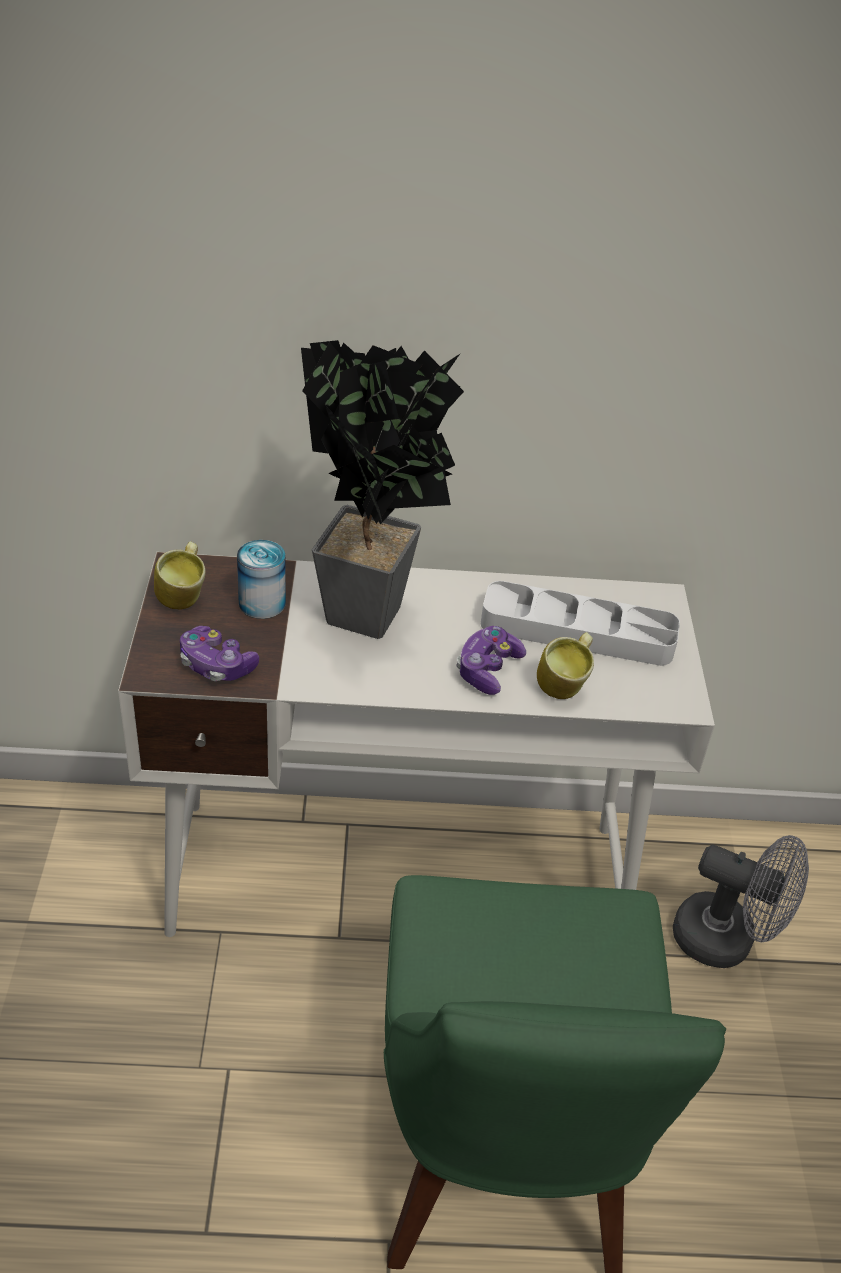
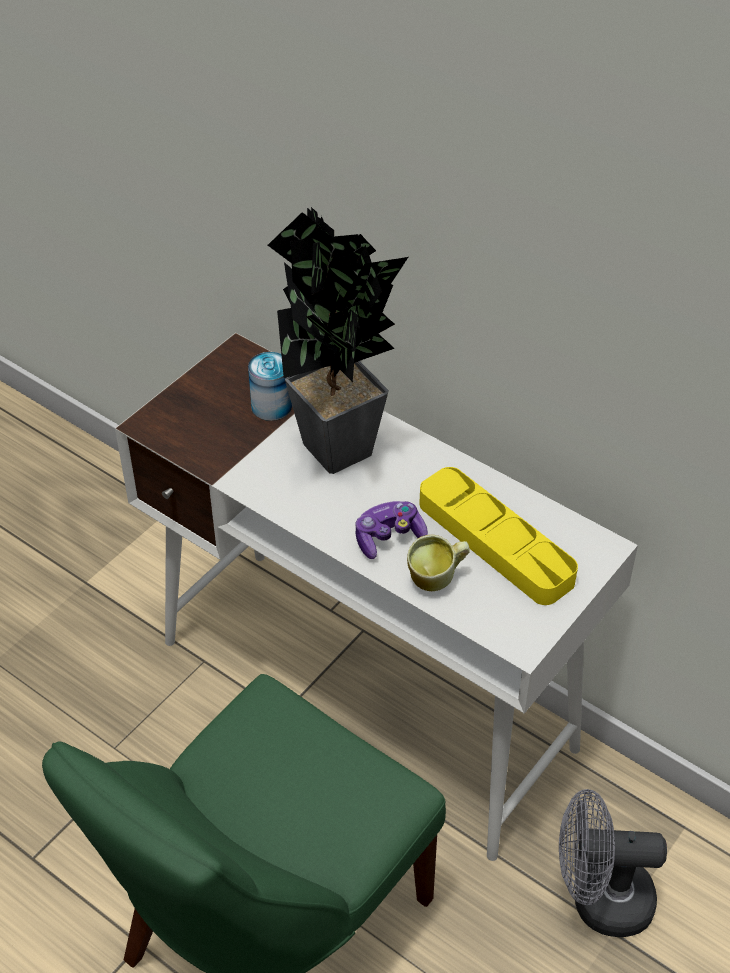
camera: 40 degrees right, 5 degrees up
mug [154,541,205,610] -> none
game controller [180,626,259,681] -> none
grey tray [481,581,680,666] -> yellow tray [419,467,578,605]
grey fan [673,835,809,968] -> grey fan turned 120 degrees clockwise [559,789,667,937]

